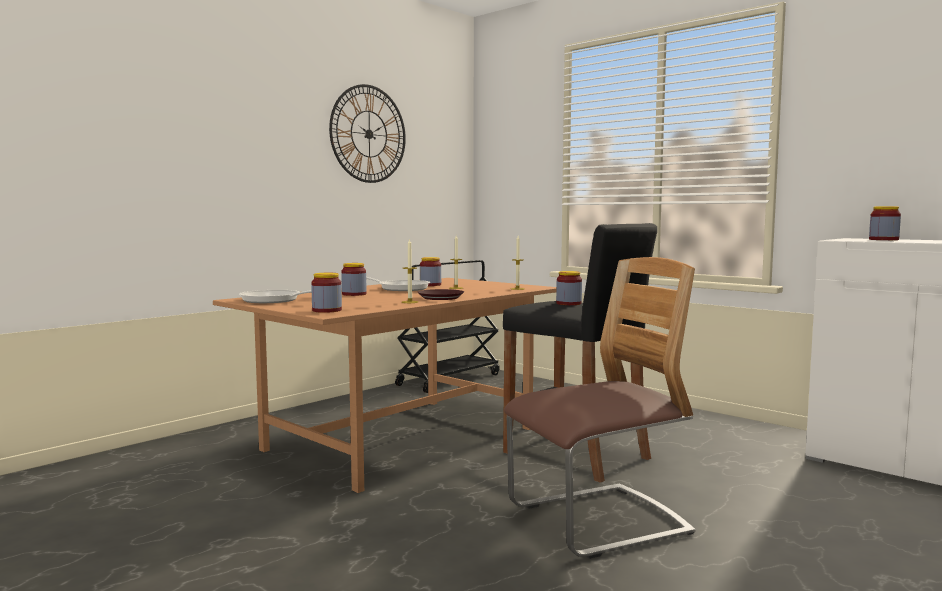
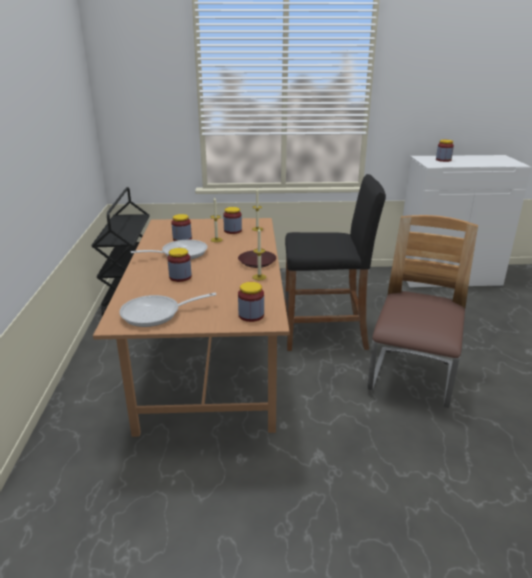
camera: 45 degrees left, 20 degrees up
wall clock [329,84,406,183] -> none
jar [556,271,582,305] -> jar moved to [223,207,242,234]

